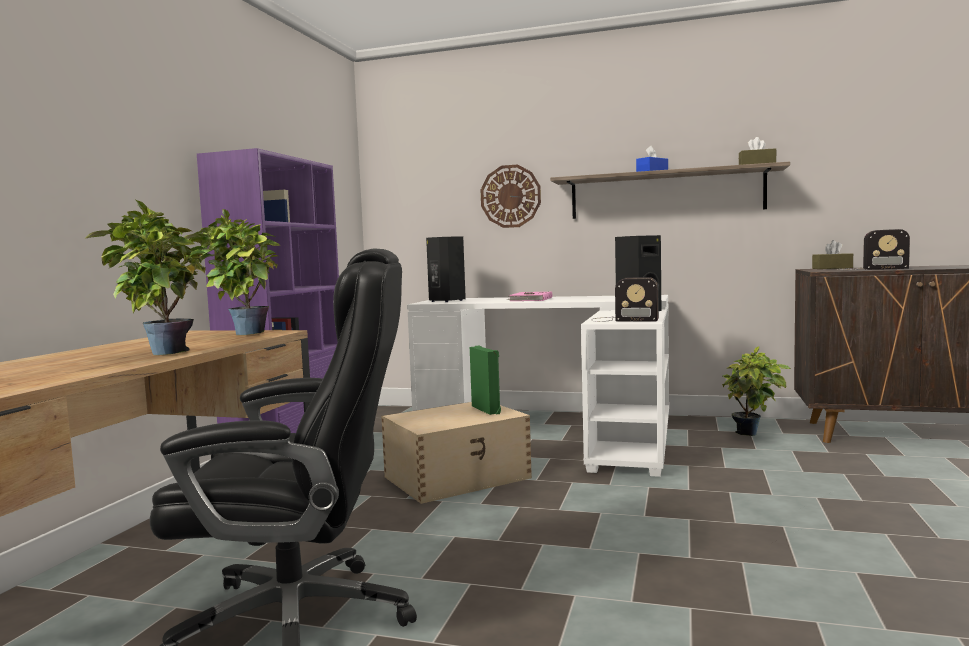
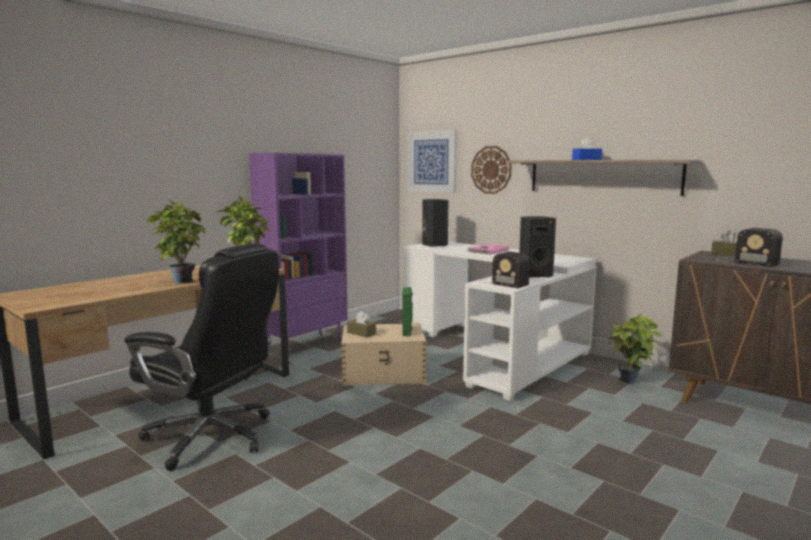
camera: 25 degrees right, 5 degrees up
brown tissue box [739,137,776,165] -> brown tissue box moved to [347,312,376,337]
none -> picture [408,130,457,193]

